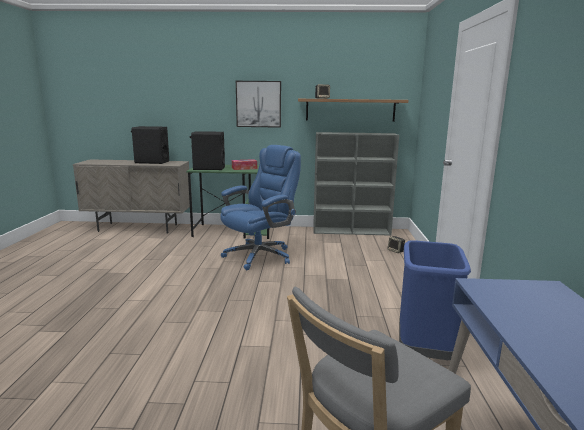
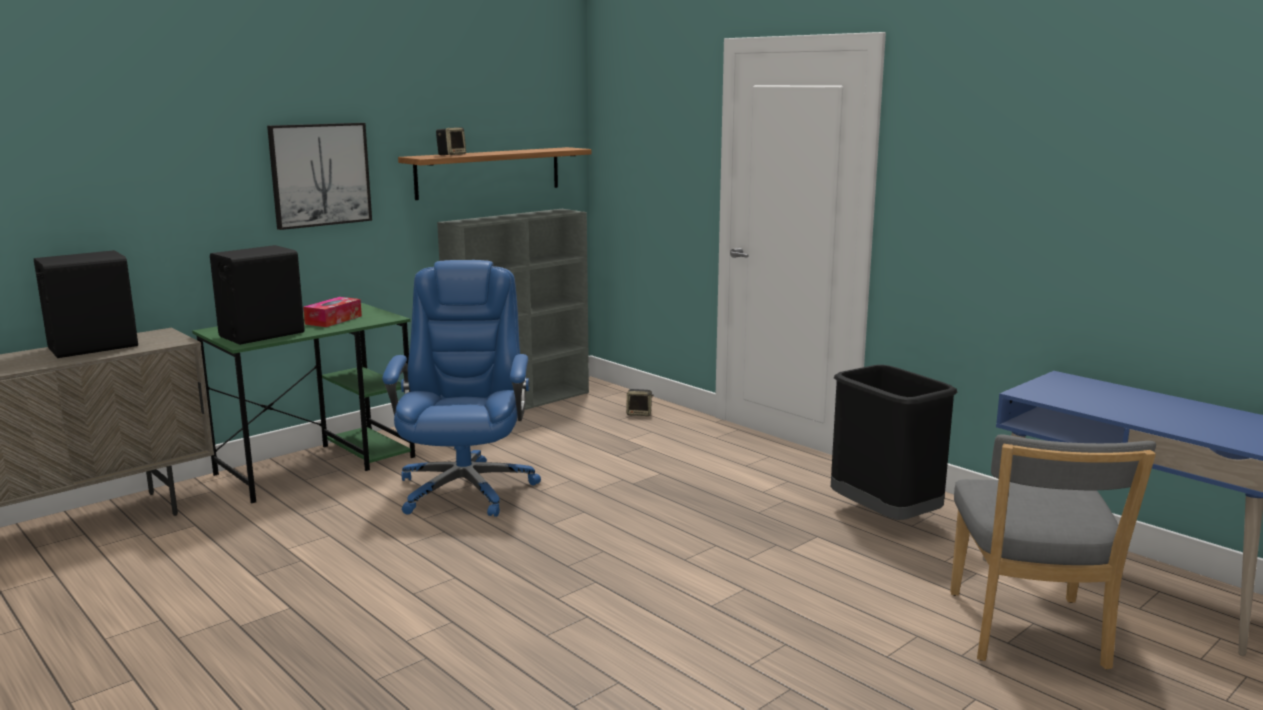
camera: 45 degrees left, 0 degrees up
blue trash can [399,240,471,360] -> black trash can [831,365,958,520]

